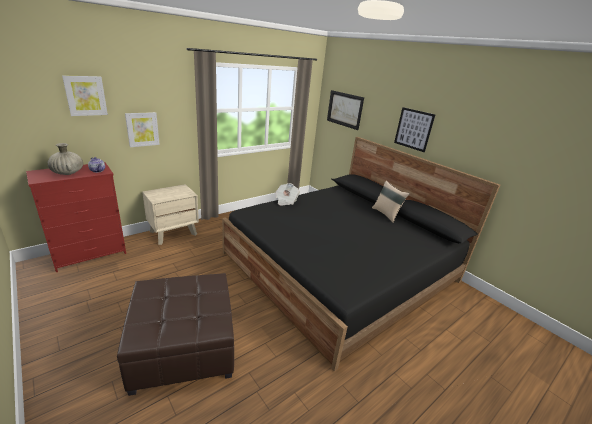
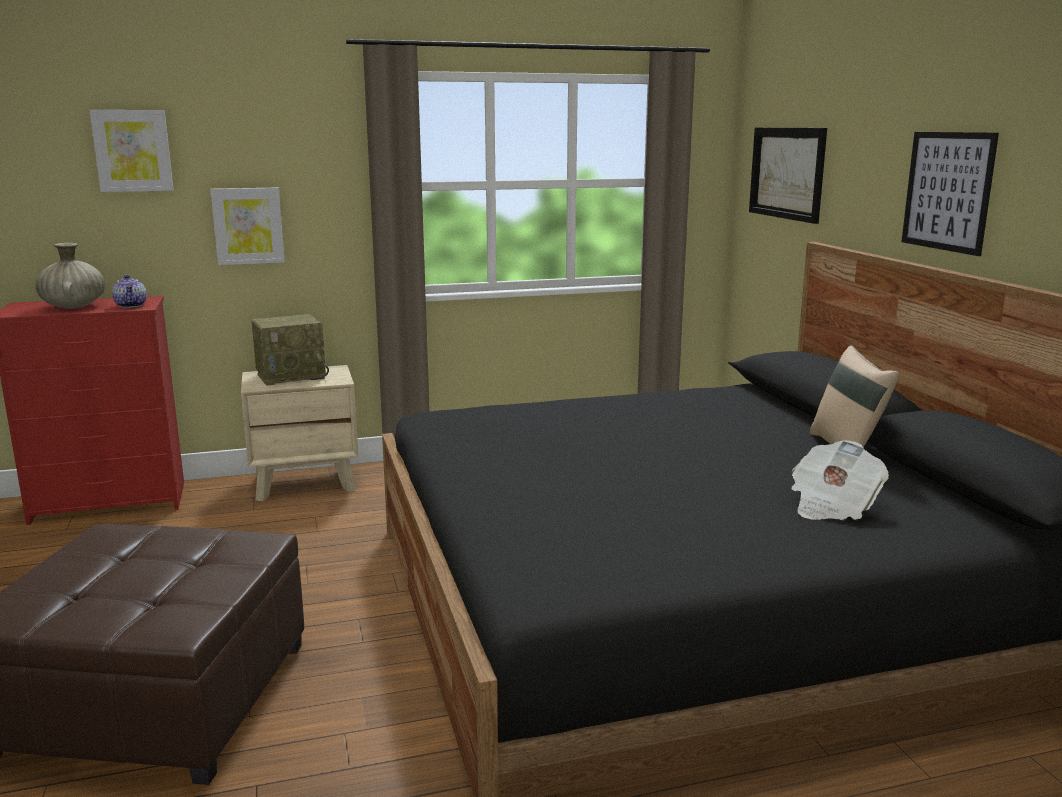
camera: 25 degrees right, 10 degrees down
newspaper [275,183,300,206] -> newspaper moved to [791,440,889,520]
none -> radio [251,314,329,386]

